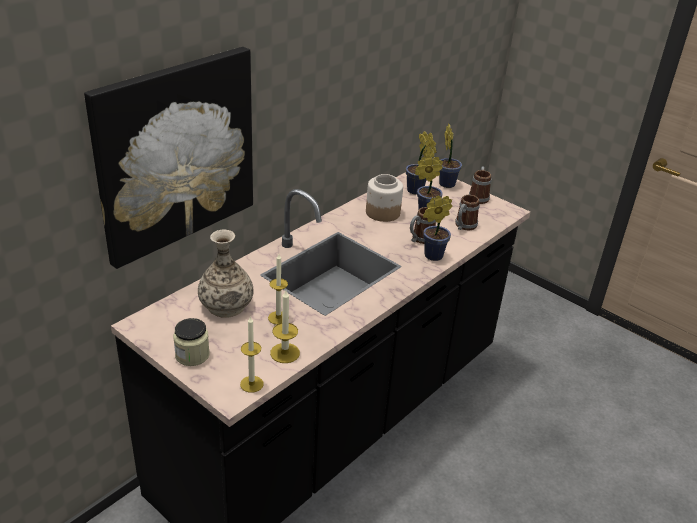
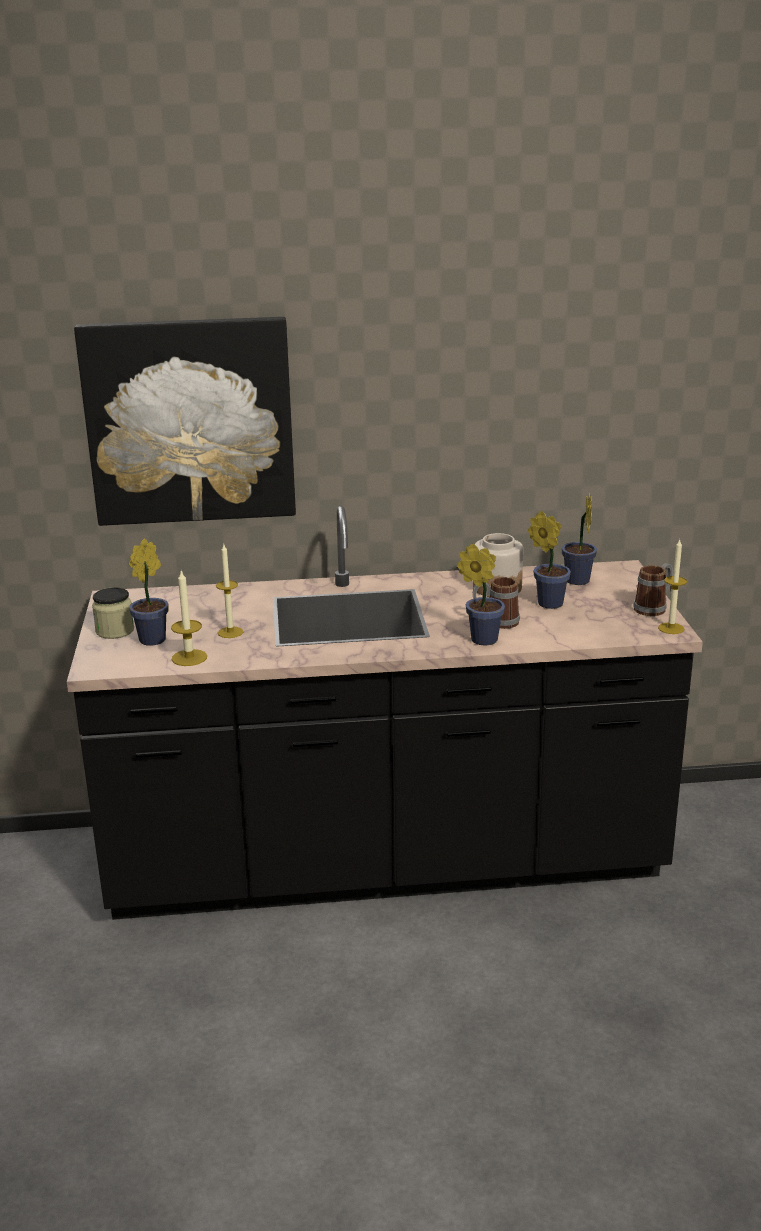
camera: 45 degrees right, 10 degrees down
vase [198,230,254,318] -> none
candle [240,316,264,393] -> candle moved to [658,538,687,634]
potted plant [439,123,462,188] -> potted plant moved to [129,538,168,646]
mug [455,195,480,230] -> none

